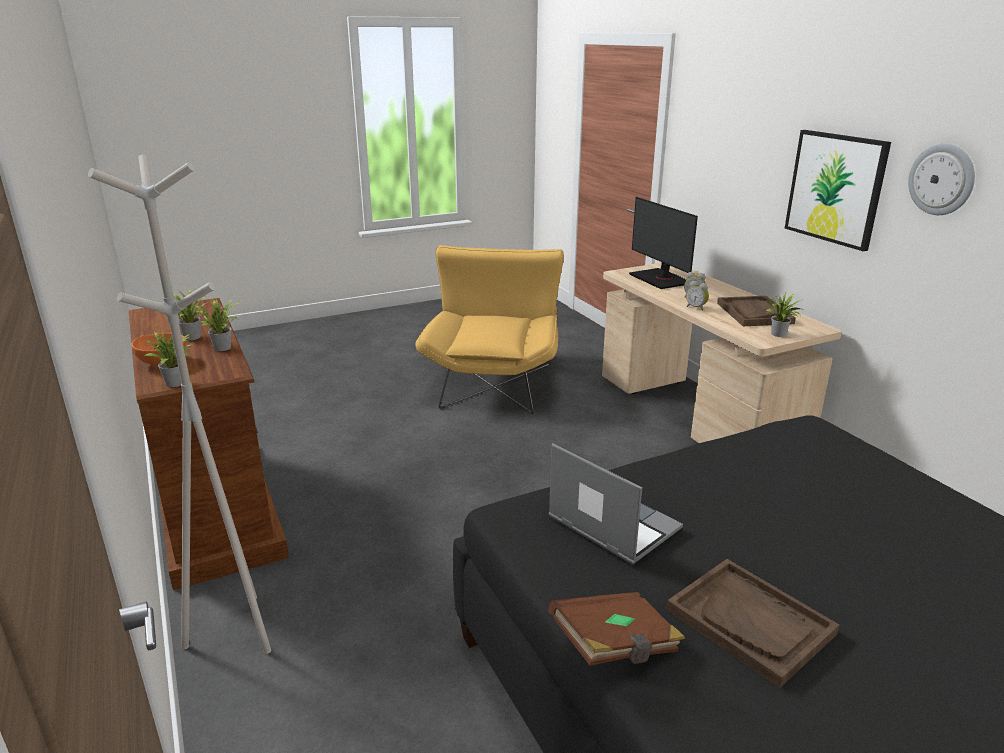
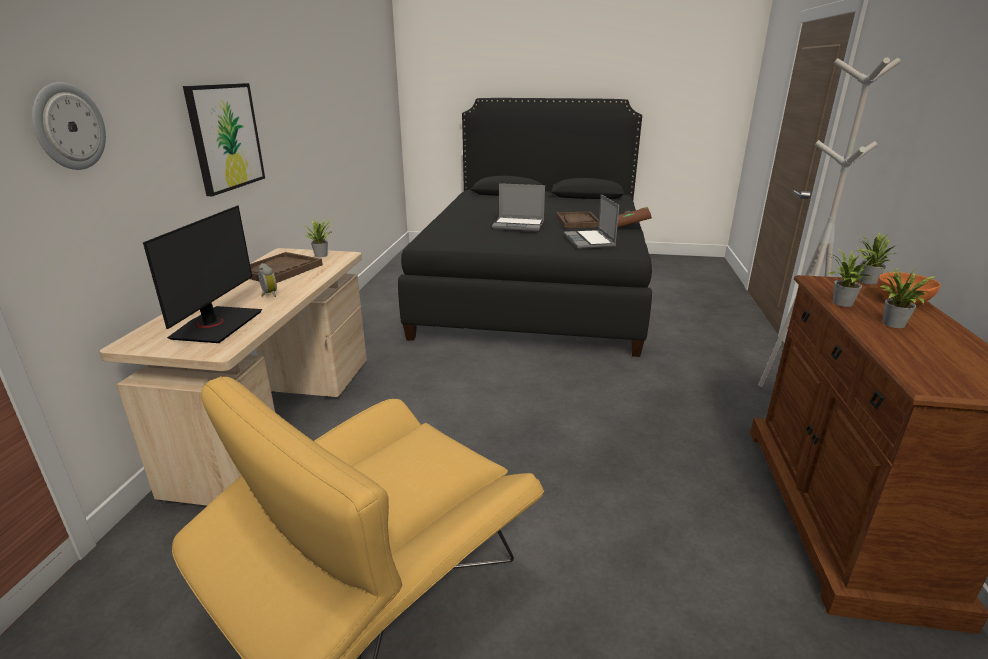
camera: 145 degrees left, 0 degrees up
alarm clock [686,281,709,311] -> none
wall clock [908,144,975,215] -> wall clock moved to [32,82,106,170]
none -> laptop [492,183,545,231]

